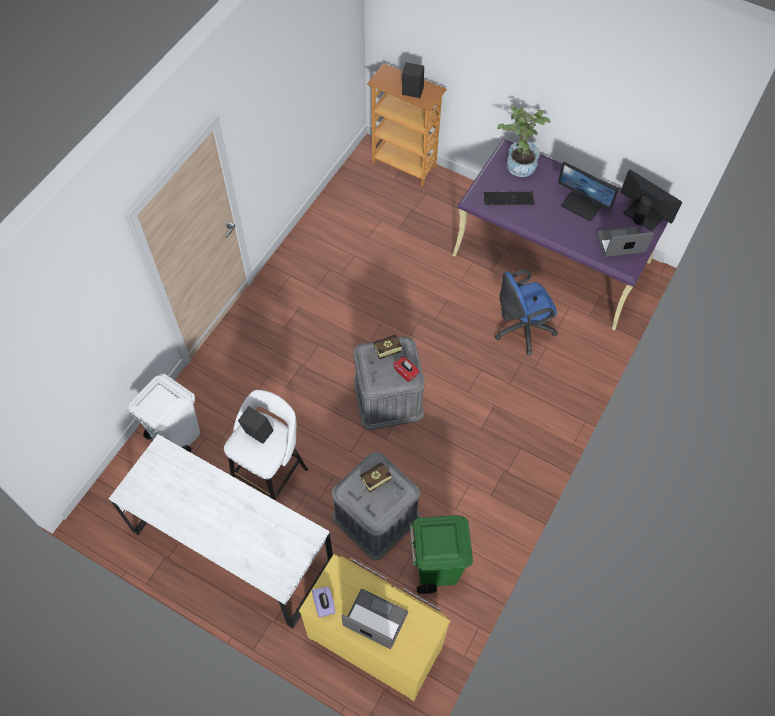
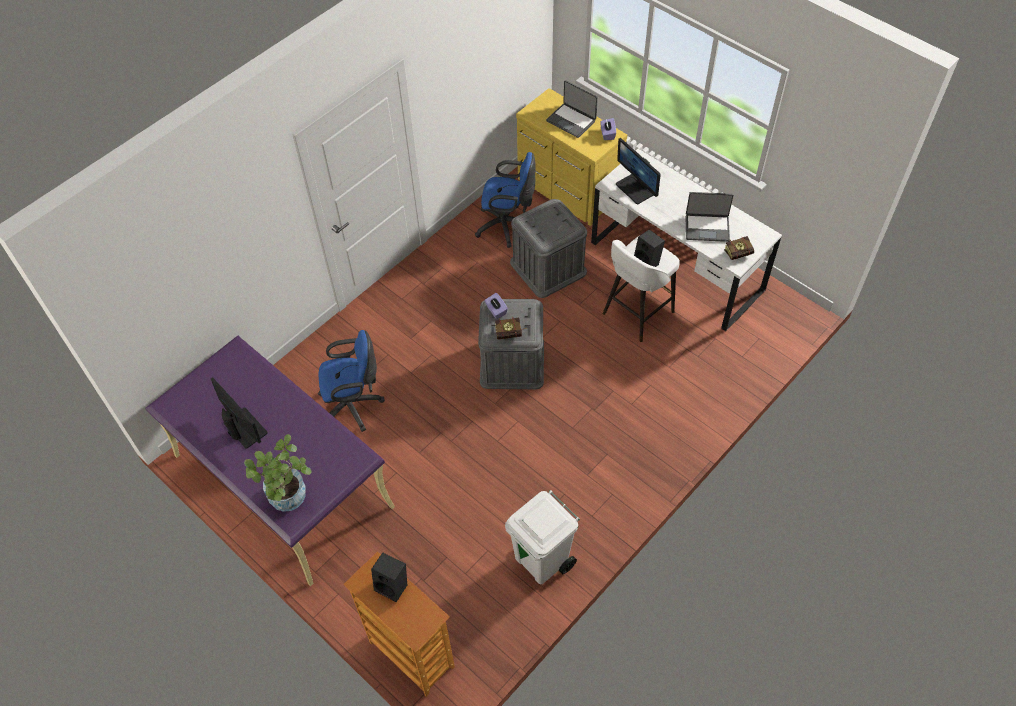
camera: 165 degrees left, 5 degrees down
white trash can [127,374,200,453] -> white trash can moved to [505,490,580,584]
book [360,462,391,494] -> book moved to [724,236,754,260]
red tissue box [393,357,419,382] -> purple tissue box [484,293,508,319]
green trash can [409,515,473,594] -> blue office chair [475,152,536,248]
keyboard [484,192,534,206] -> none
laptop [596,226,654,257] -> laptop moved to [686,192,734,242]
monitor [621,169,682,231] -> monitor moved to [616,138,661,204]

